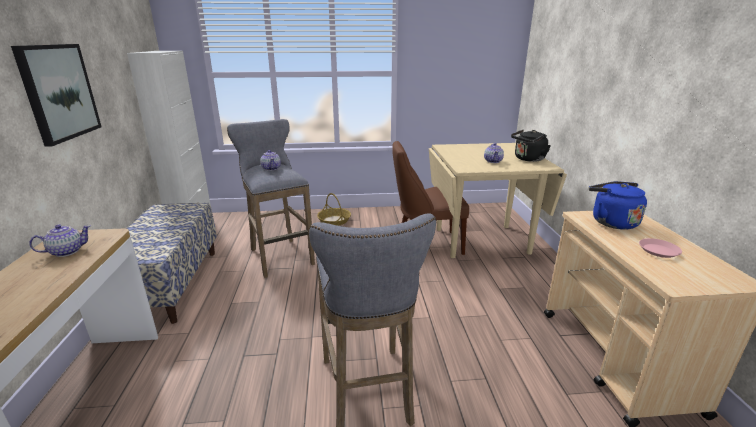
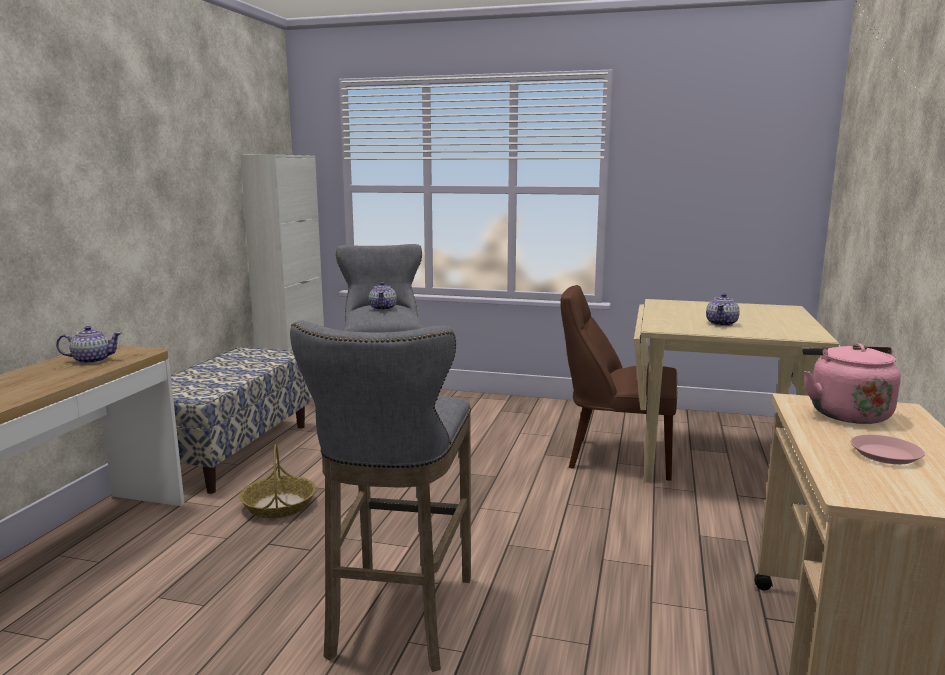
camera: 20 degrees right, 10 degrees down
picture [11,44,101,147] -> none
basket [317,193,351,226] -> basket moved to [240,444,316,518]
black kettle [511,129,551,162] -> none
blue kettle [589,181,647,230] -> pink kettle [802,343,901,424]

